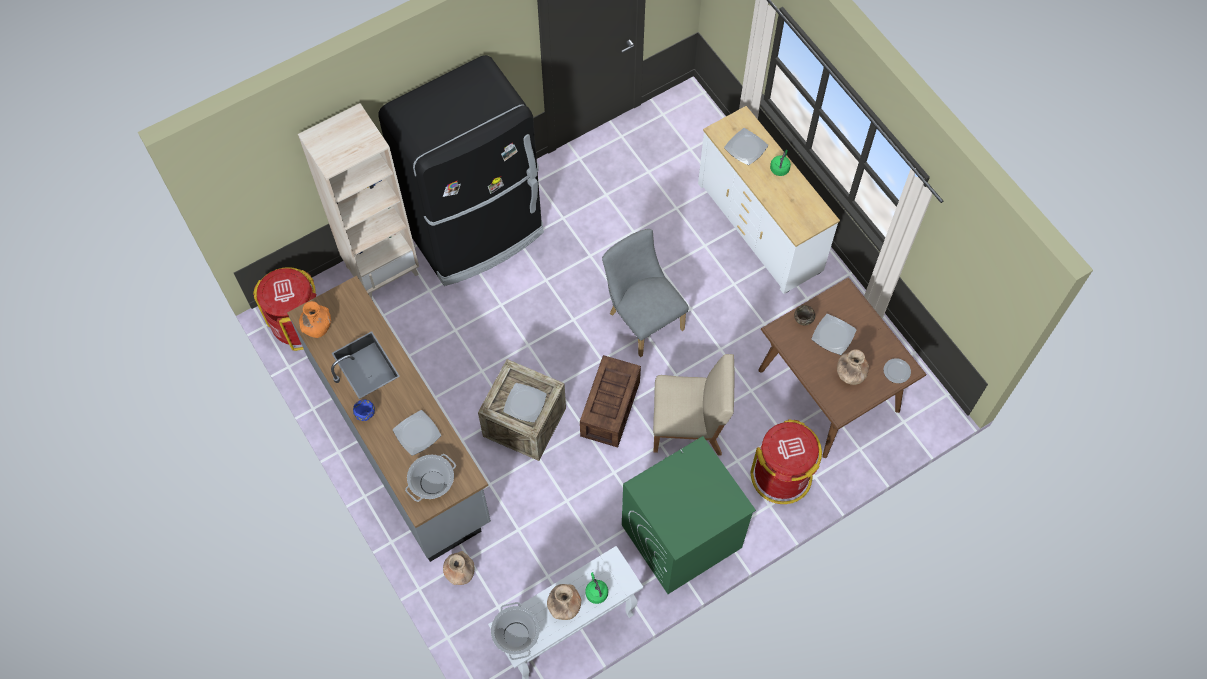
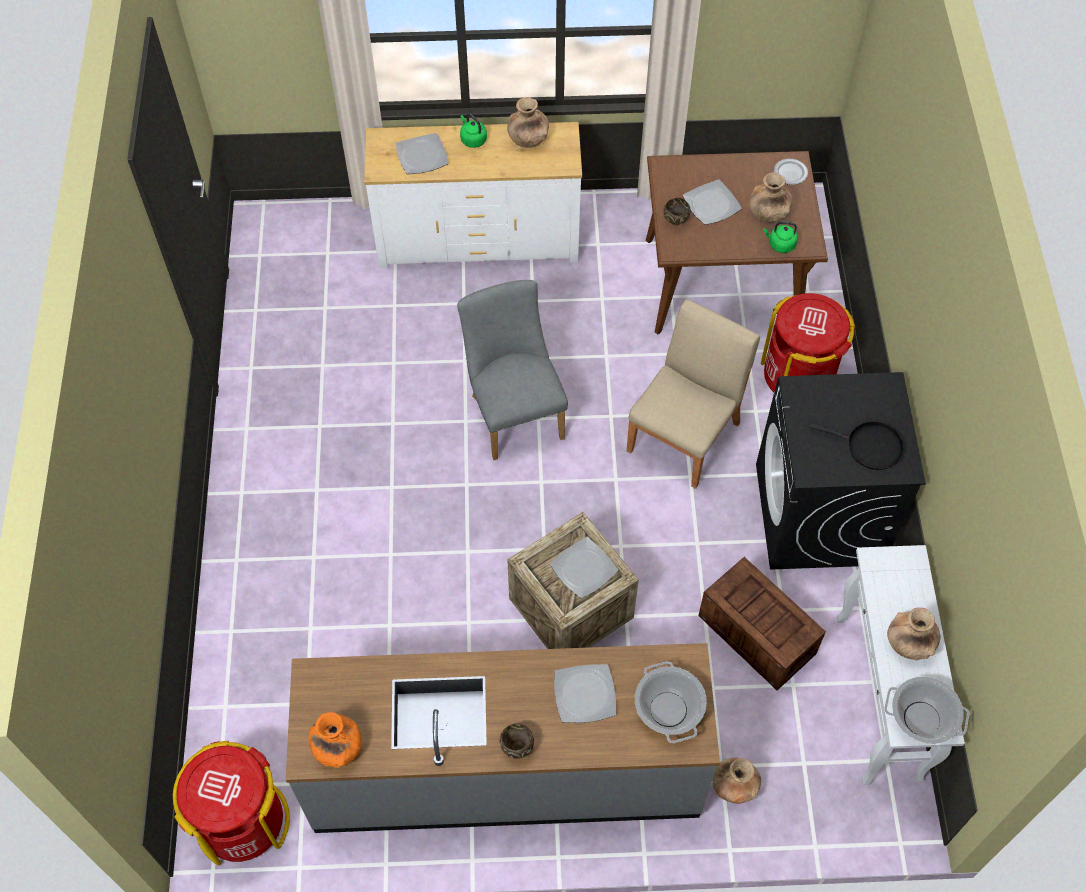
camera: 60 degrees left, 5 degrees down
beige bookcase [298,103,419,299] -> none
blue bowl [353,399,375,421] -> brown bowl [500,723,534,759]
black fridge [378,55,544,286] -> none
crate [580,355,641,448] -> crate moved to [698,557,826,690]
green kettle [585,572,608,604] -> green kettle moved to [763,221,798,253]
grey chair [602,229,689,357] -> grey chair turned 75 degrees clockwise [457,280,568,460]
green washing machine [622,436,756,594] -> black washing machine [756,372,926,570]
none -> brown vase [507,97,549,148]
none -> black frying pan [809,421,904,470]

